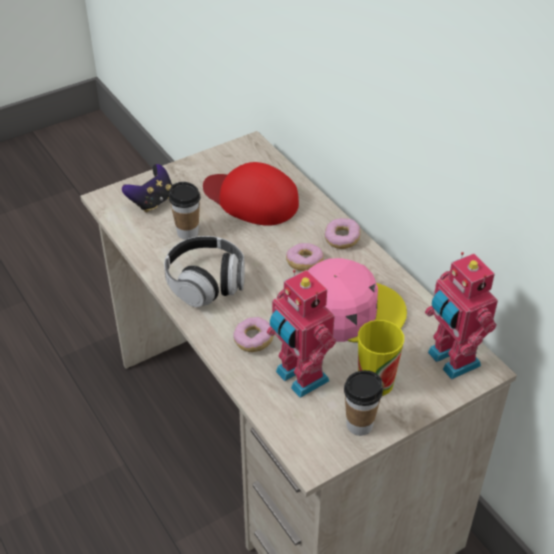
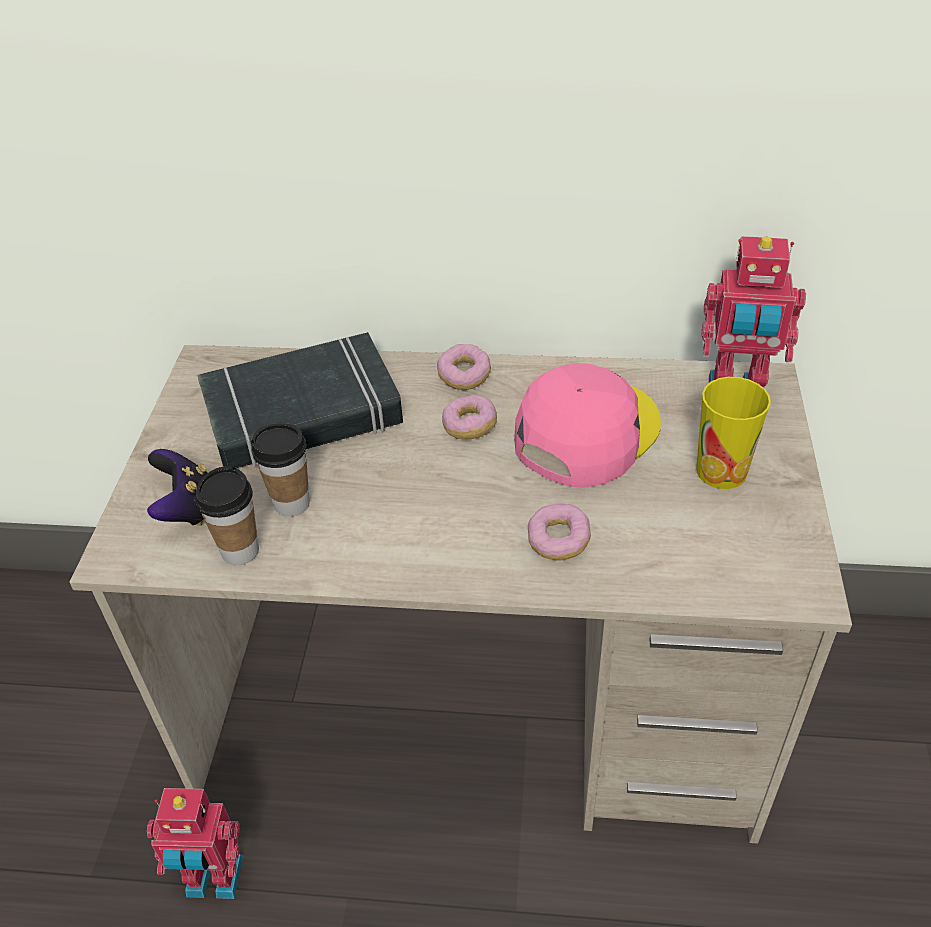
camera: 50 degrees left, 0 degrees up
headphones [164,236,245,307] -> none
red cap [203,162,299,226] -> black book [197,332,403,468]
toy robot [267,270,336,398] -> toy robot moved to [147,788,243,899]
cup [344,370,383,436] -> cup moved to [195,467,259,565]

